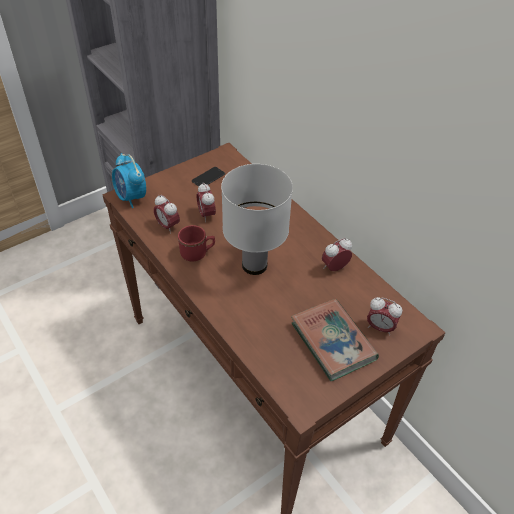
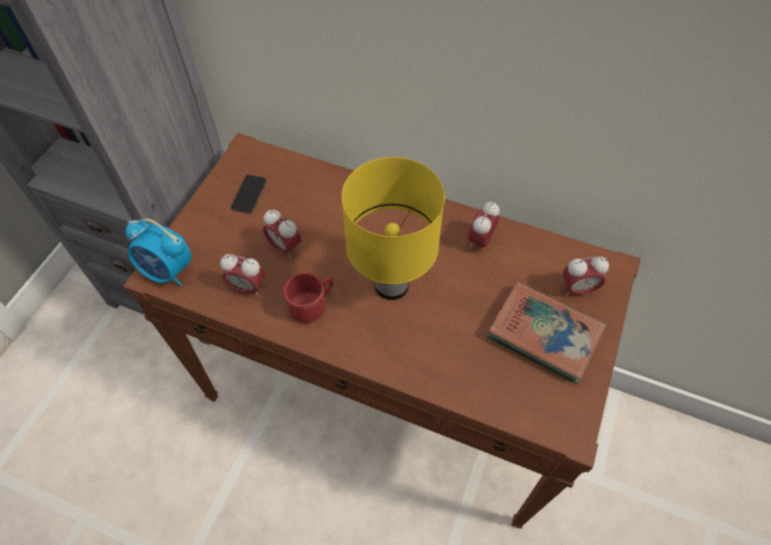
camera: 30 degrees left, 10 degrees up
white table lamp [221,164,293,275] -> yellow table lamp [342,157,445,300]

